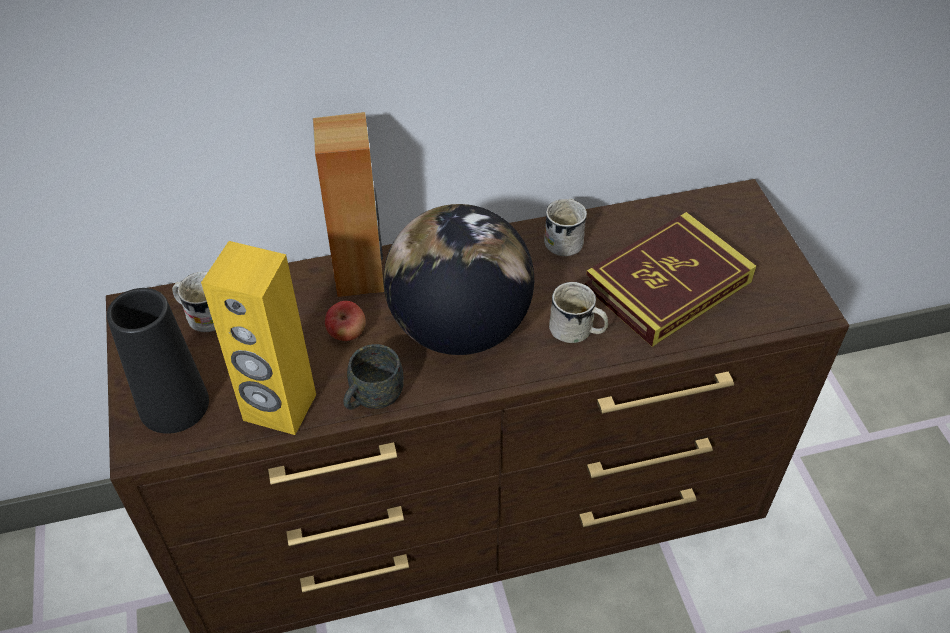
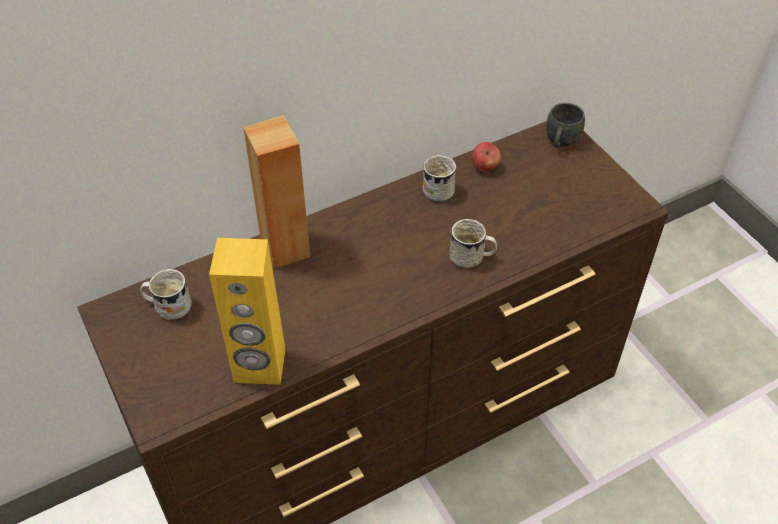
camera: 15 degrees left, 0 degrees up
black vase [107,288,209,434] -> none
apple [325,301,366,341] -> apple moved to [471,142,501,171]
grey mug [343,344,404,410] -> grey mug moved to [546,103,585,147]
globe [383,204,534,355] -> none
book [585,212,757,347] -> none

